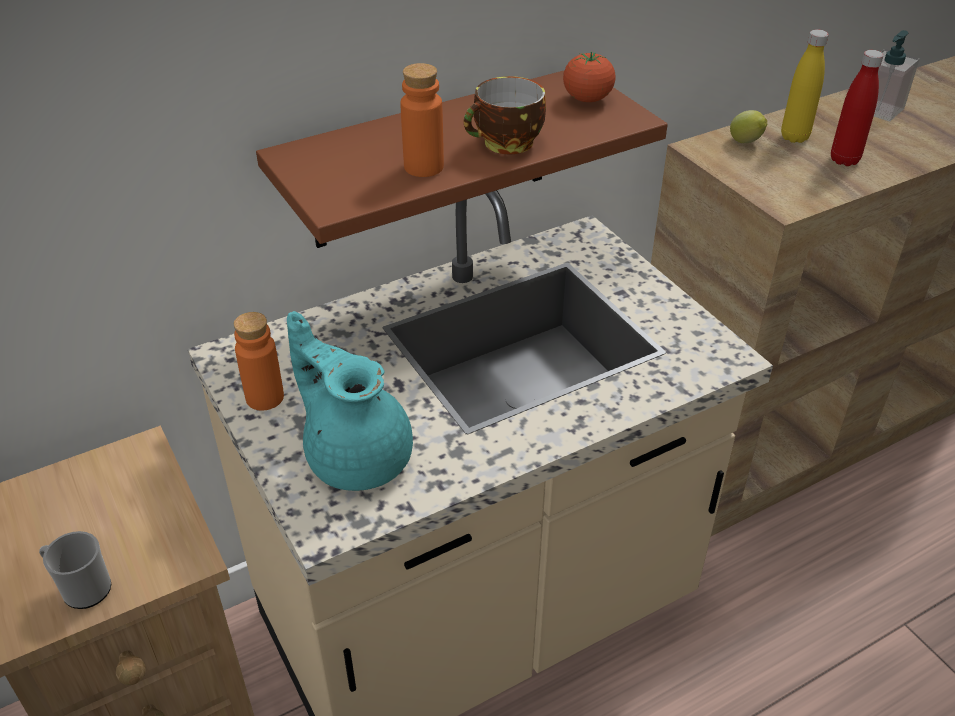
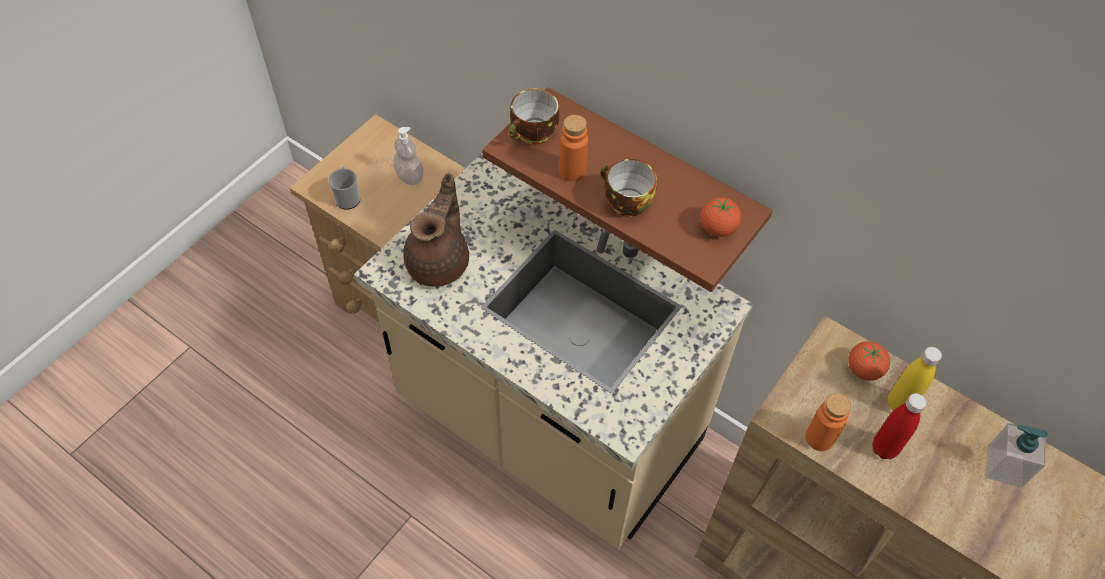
camera: 65 degrees right, 15 degrees up
orange bottle [234,312,284,411] -> orange bottle moved to [805,393,851,451]
turquoise teapot [287,311,413,491] -> brown teapot [403,173,469,287]
lemon [730,110,767,143] -> tomato [848,341,890,381]
none -> soap dispenser [393,127,423,185]
none -> cup [509,89,559,144]

